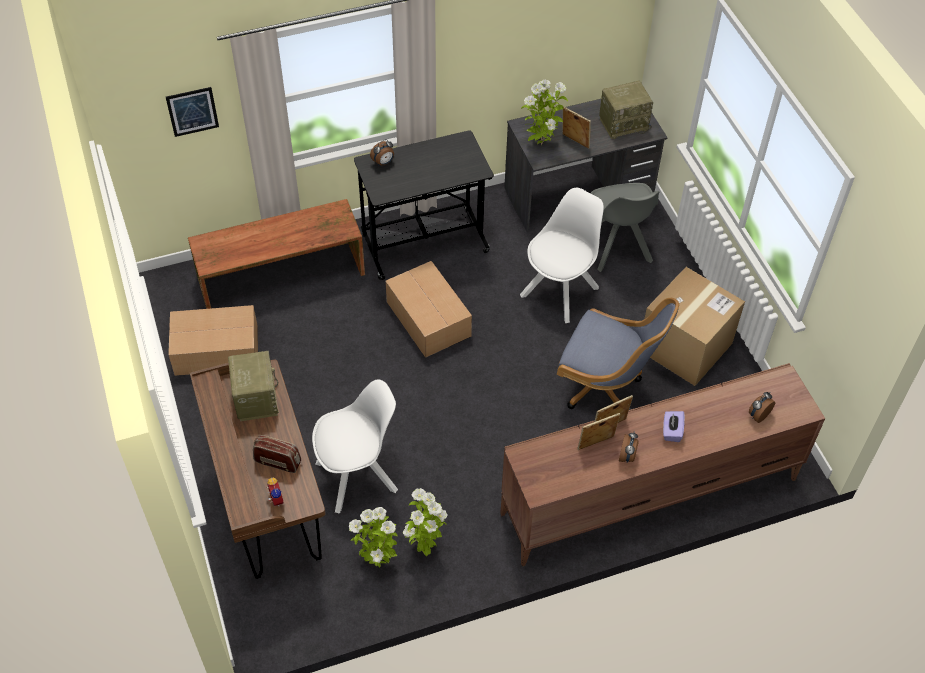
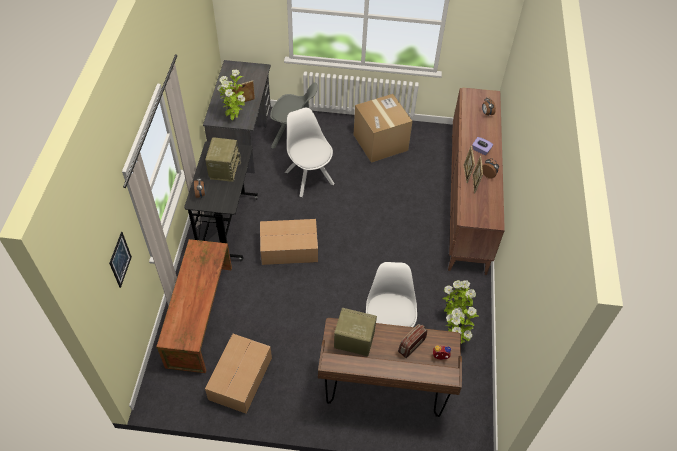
camera: 65 degrees left, 0 degrees up
blue office chair [557,298,679,409] -> none
radio [599,80,653,139] -> radio moved to [205,137,241,182]

